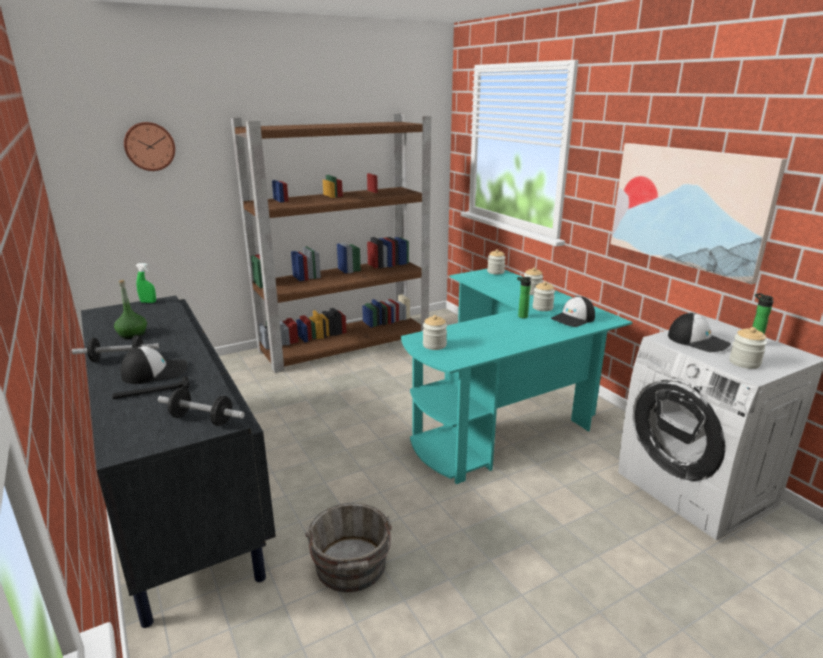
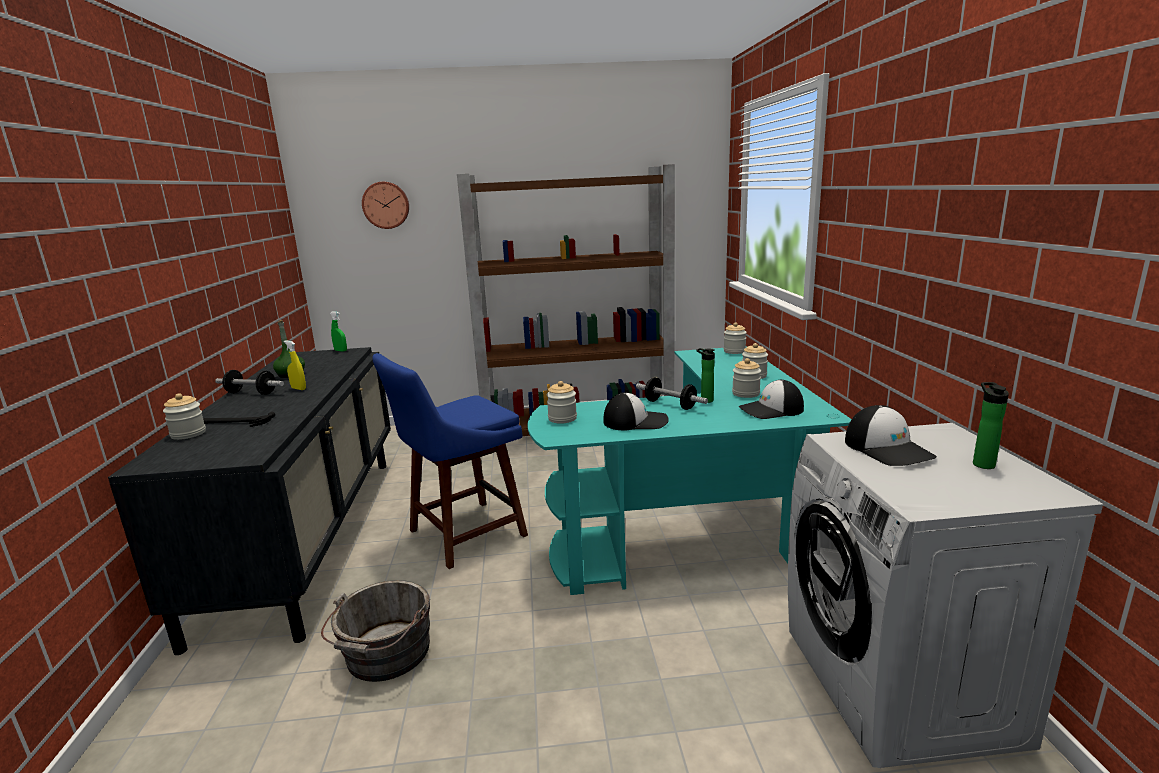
camera: 25 degrees right, 5 degrees down
cap [121,346,188,384] -> cap moved to [603,392,669,430]
dumbbell [158,388,244,426] -> dumbbell moved to [636,377,708,410]
picture [611,143,787,284] -> none
jar [729,327,767,369] -> jar moved to [163,393,206,440]
none -> yellow spray bottle [284,340,306,390]
none -> blue stool [372,353,528,569]

